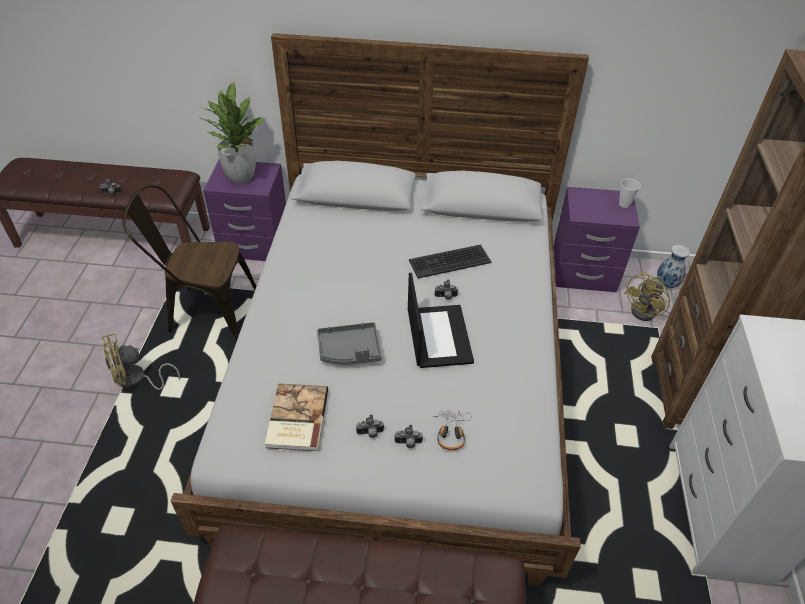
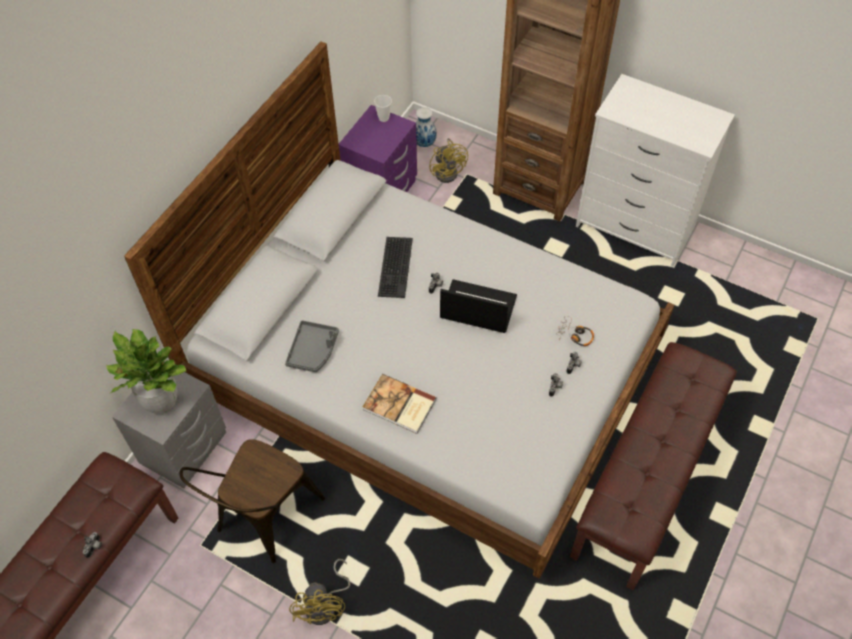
camera: 65 degrees left, 10 degrees up
purple nightstand [203,160,286,261] -> grey nightstand [112,372,226,488]
book [265,383,328,451] -> book moved to [363,374,436,434]
grey tray [317,322,382,365] -> grey tray moved to [285,320,339,372]

